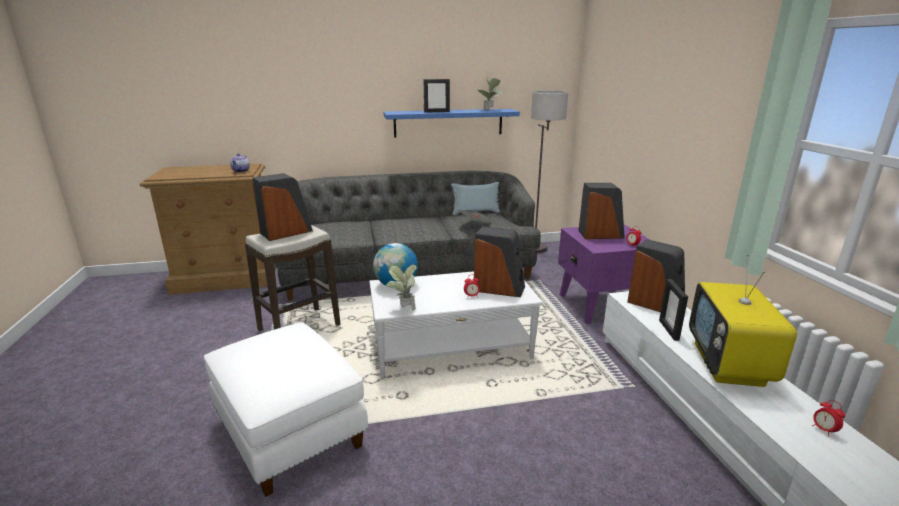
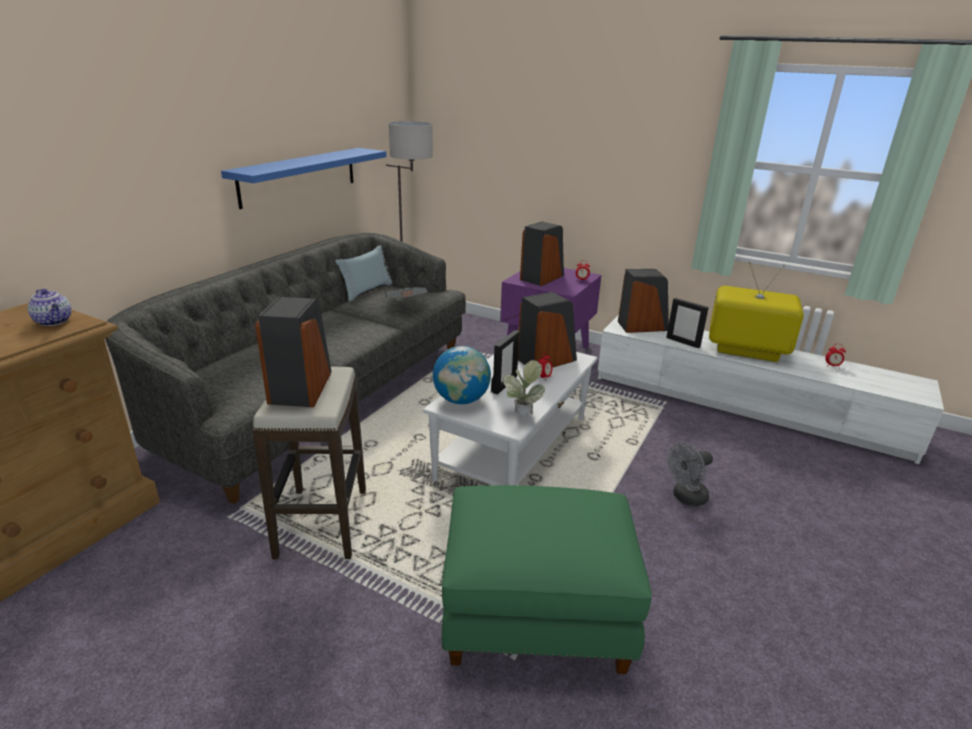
camera: 50 degrees left, 5 degrees up
white ottoman [204,323,368,497] -> green ottoman [442,485,652,674]
picture frame [424,79,450,113] -> picture frame moved to [491,330,520,394]
potted plant [478,77,502,110] -> none
television [689,254,797,387] -> television turned 150 degrees clockwise [709,262,804,362]
none -> grey fan [667,443,713,506]

